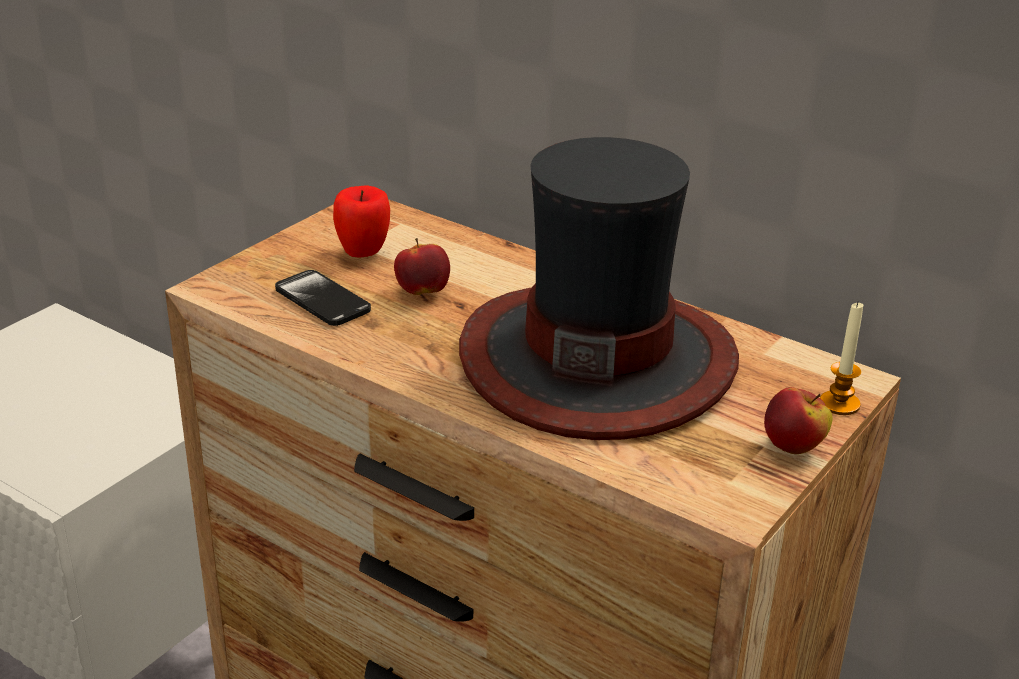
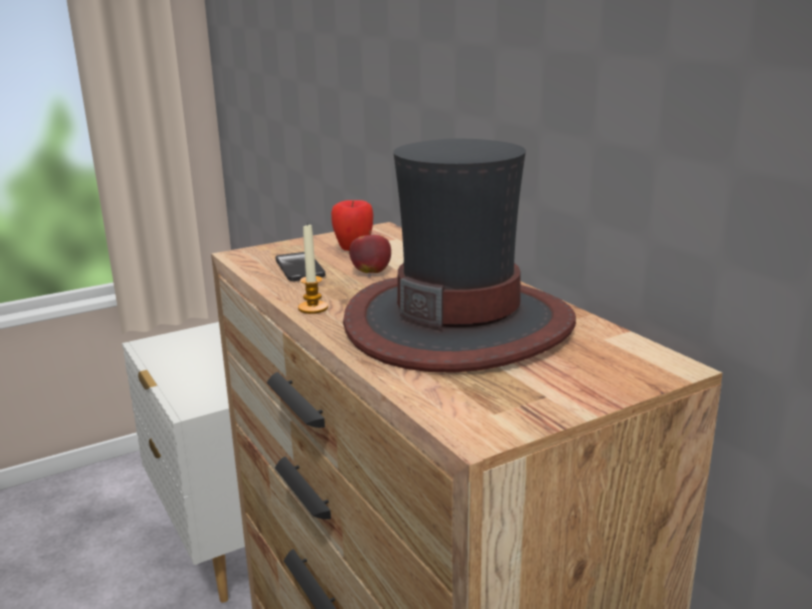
camera: 25 degrees right, 10 degrees down
apple [764,387,833,454] -> none
candle [820,302,864,415] -> candle moved to [298,223,328,314]

